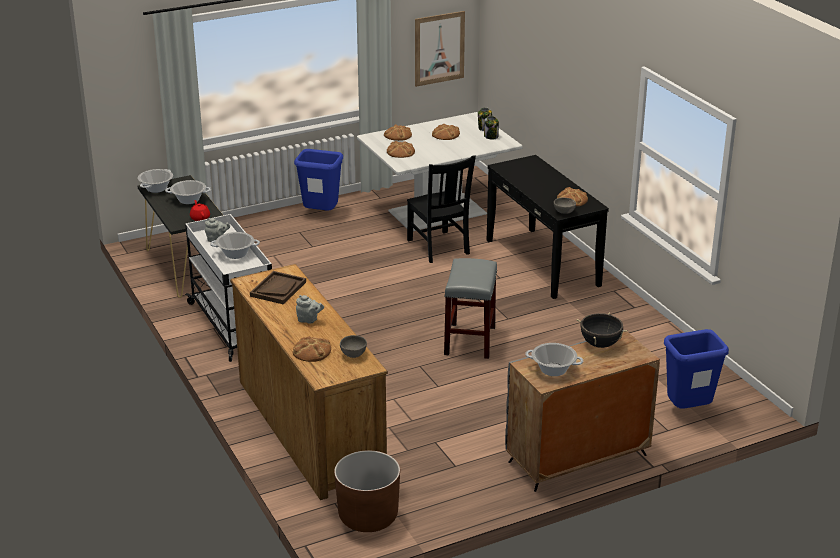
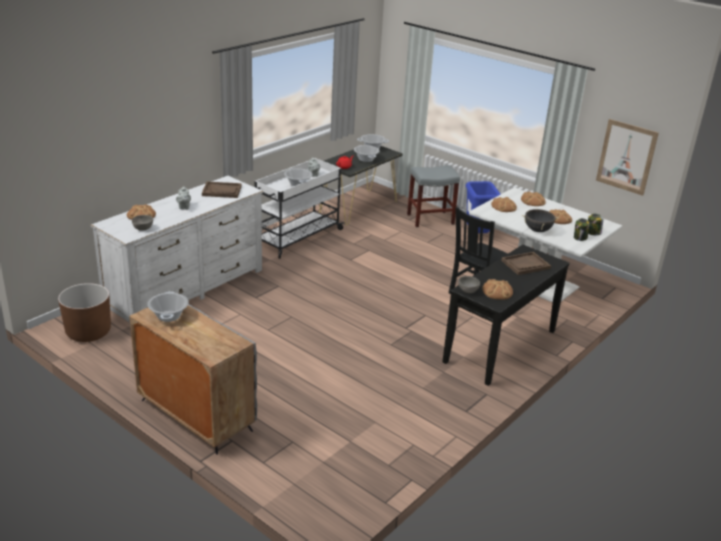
camera: 65 degrees right, 0 degrees up
brown dresser [230,264,388,500] -> white dresser [91,176,263,324]
grey stool [444,258,497,359] -> grey stool moved to [407,165,460,228]
black cooking pot [577,312,628,348] -> black cooking pot moved to [522,208,559,232]
blue trash can [664,329,729,409] -> none
none -> brown tray [501,252,551,275]

